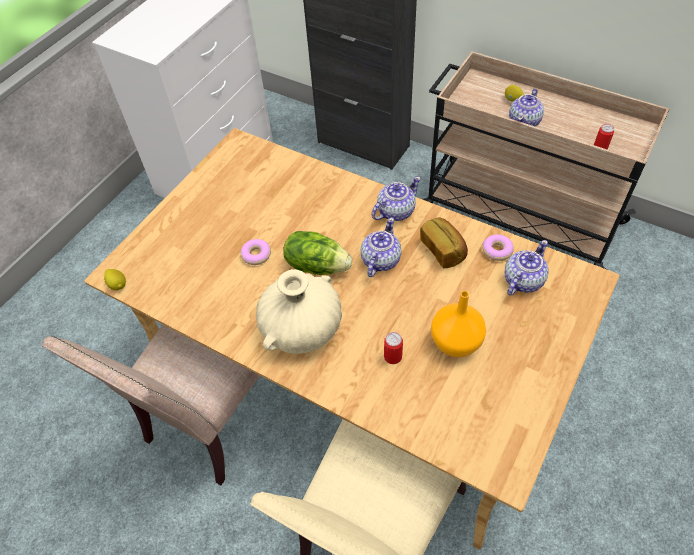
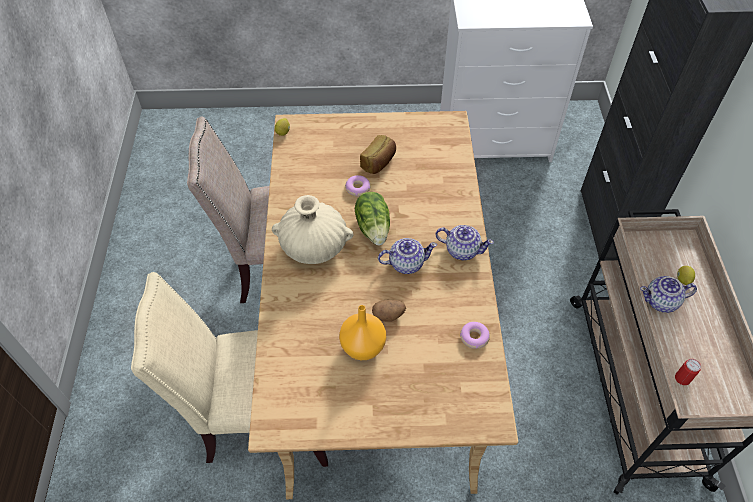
camera: 55 degrees right, 0 degrees up
can [384,332,403,364] -> none
bread [420,218,468,268] -> bread moved to [360,135,396,174]
teapot [504,240,549,296] -> none
none -> potato [372,300,406,322]

